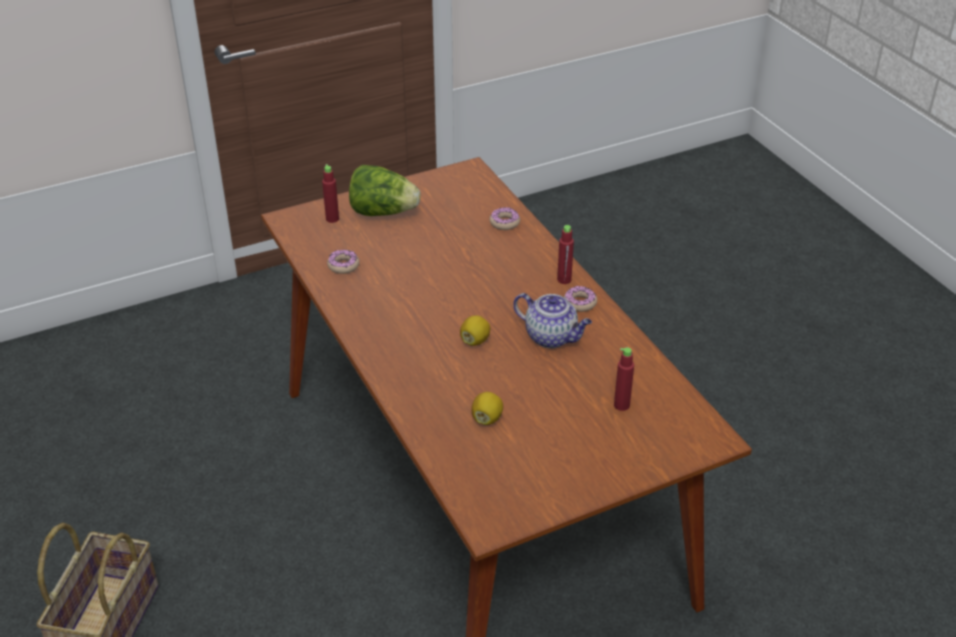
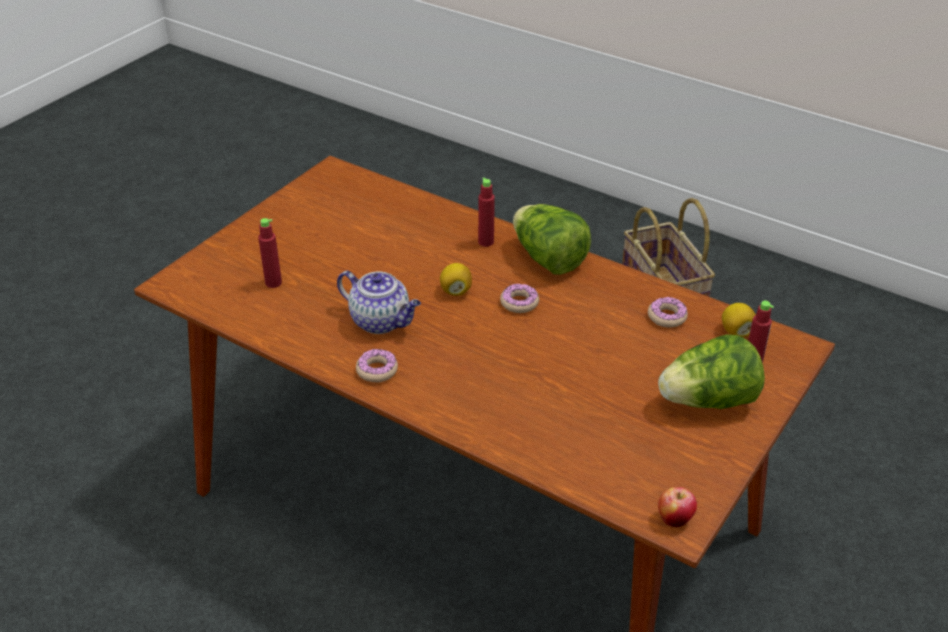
camera: 150 degrees right, 0 degrees up
lemon [471,392,503,425] -> lemon moved to [722,303,756,337]
donut [490,207,520,230] -> donut moved to [500,284,539,313]
teapot [513,293,592,348] -> teapot turned 150 degrees counterclockwise [337,271,421,334]
red bottle [557,225,574,284] -> red bottle moved to [478,177,495,247]
none -> lettuce [513,204,591,275]
none -> apple [658,487,697,527]

